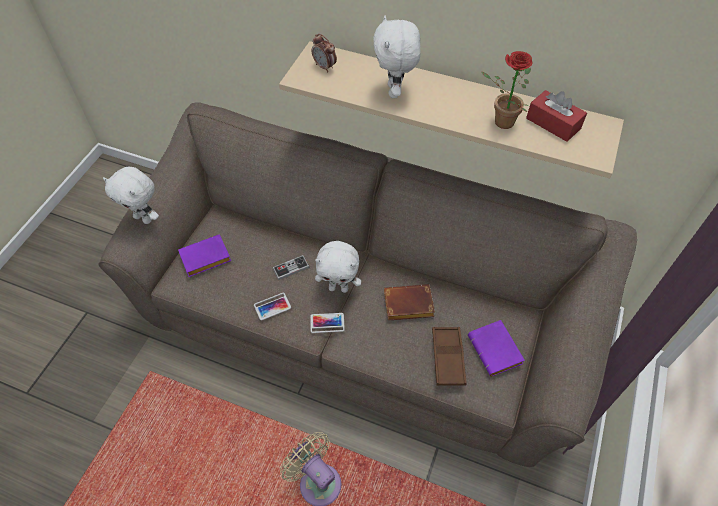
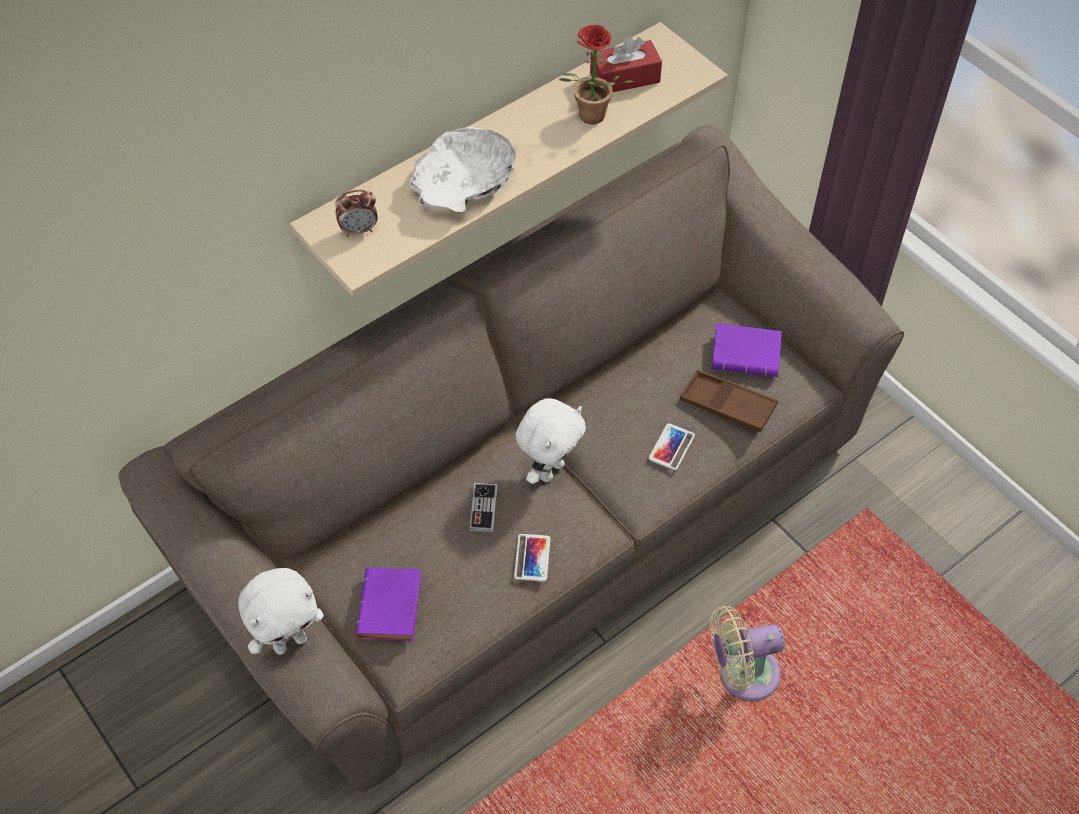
camera: 60 degrees left, 0 degrees up
phone [310,313,345,333] -> phone moved to [649,423,695,470]
white plush toy [373,15,421,98] -> white bowl [409,127,516,212]
brown book [384,284,435,321] -> none

